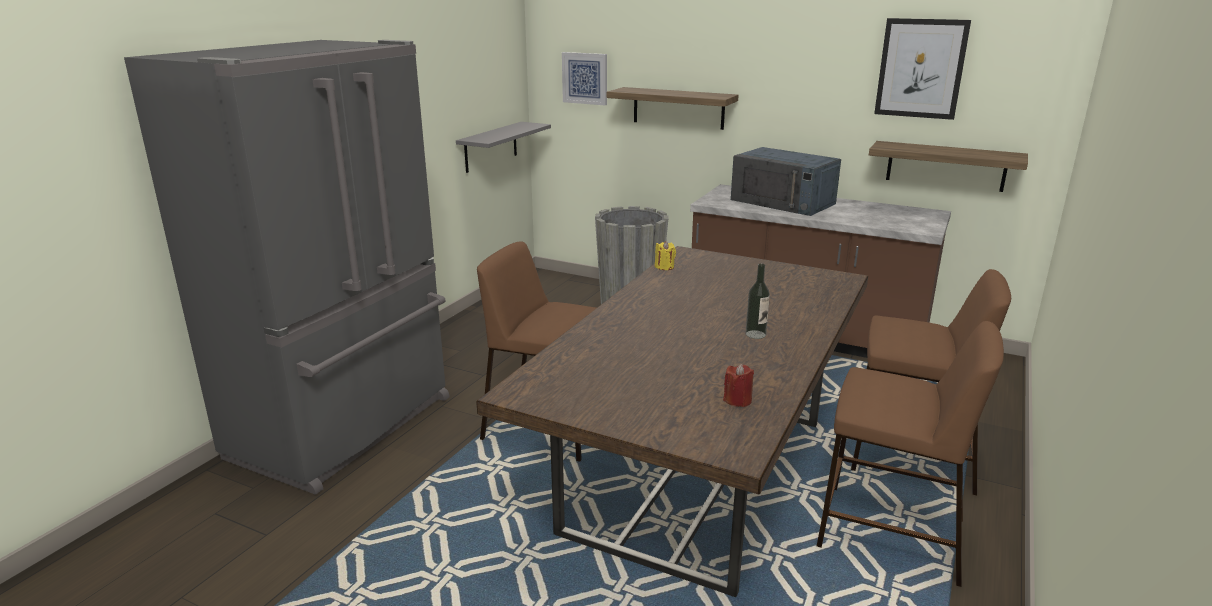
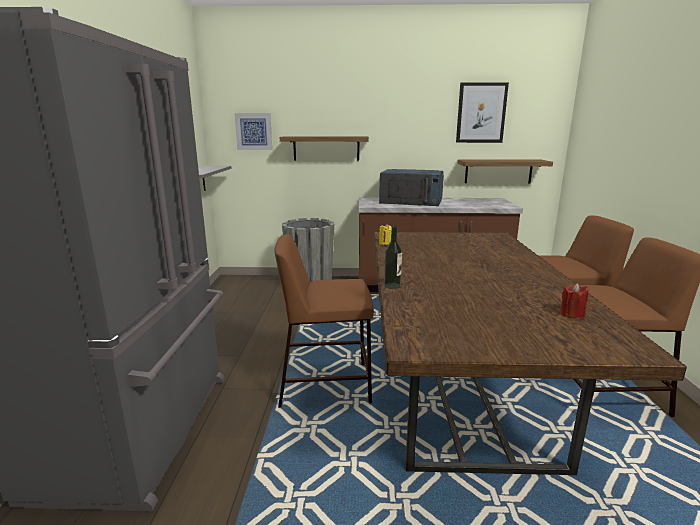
camera: 25 degrees left, 5 degrees down
bottle [746,264,770,339] -> bottle moved to [384,226,402,289]

